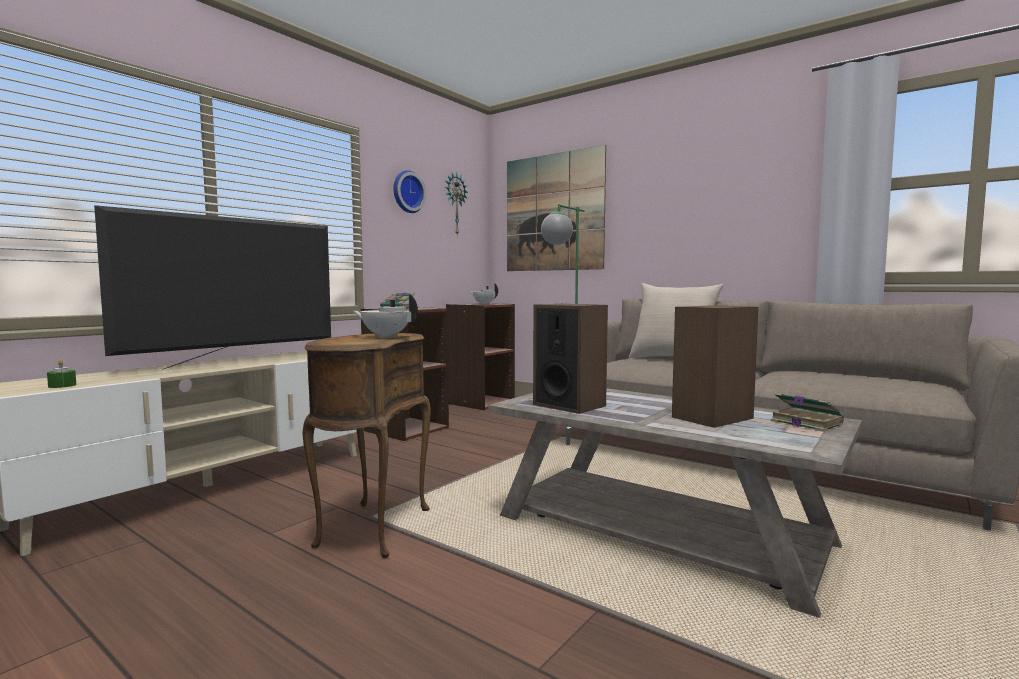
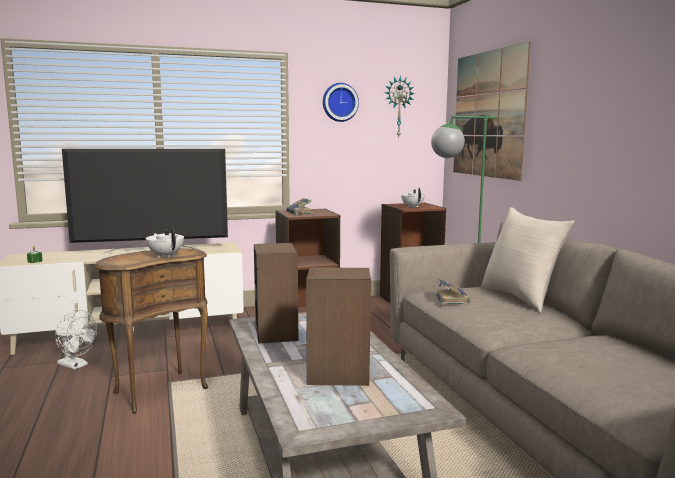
camera: 35 degrees right, 5 degrees up
book [771,393,844,431] -> book moved to [435,278,470,304]
none -> white fan [55,309,97,370]

